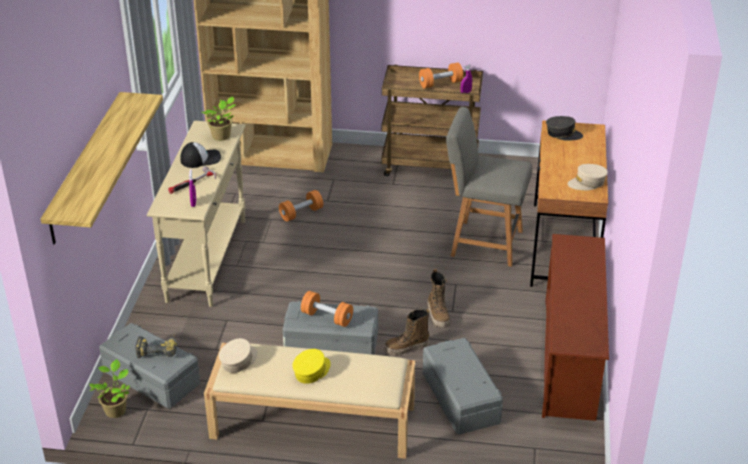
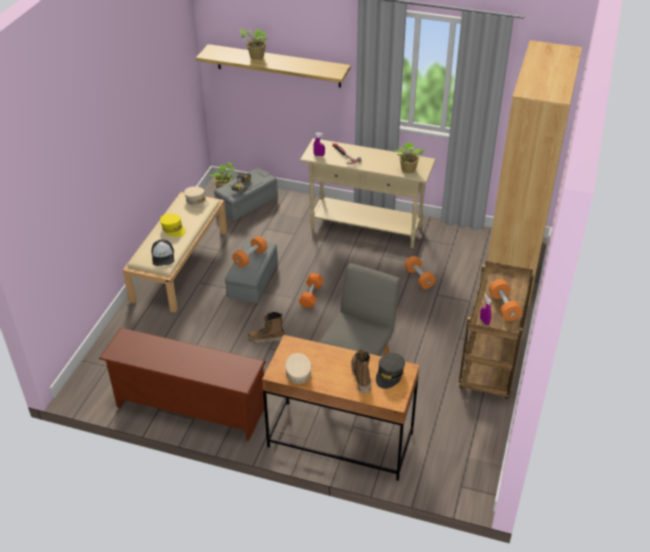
camera: 100 degrees right, 5 degrees up
cap [180,142,221,168] -> cap moved to [151,240,174,266]
boot [384,309,430,355] -> boot moved to [351,349,371,393]
grey storage box [423,338,503,435] -> none
none -> potted plant [240,29,267,60]
none -> orange dumbbell [299,273,323,308]

